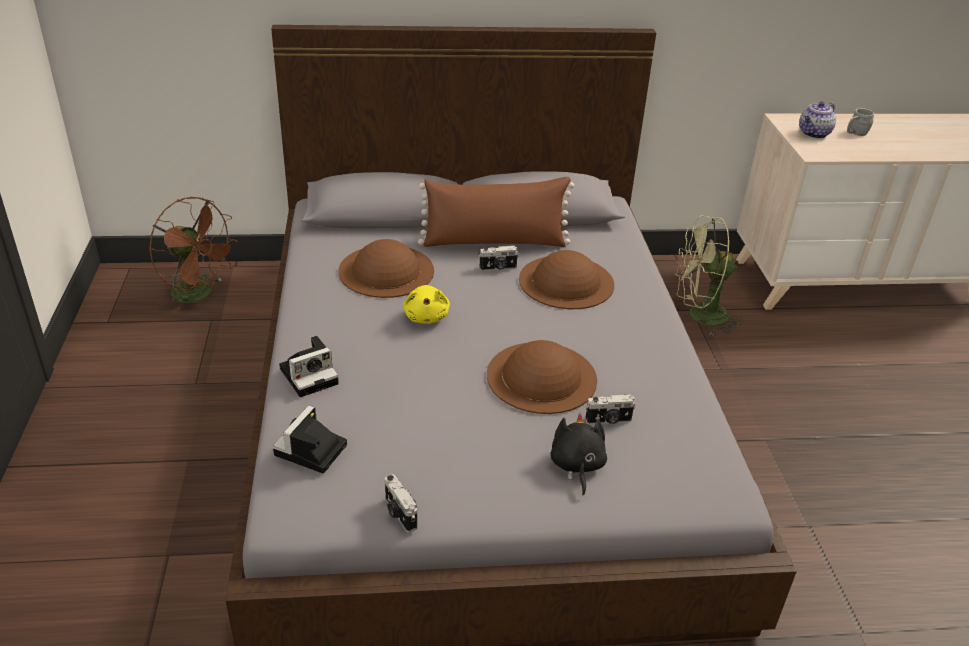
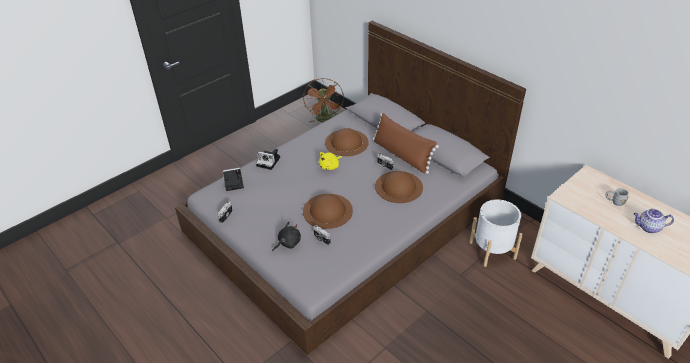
camera: 55 degrees right, 5 degrees up
green fan [675,215,743,336] -> white planter [470,199,523,267]
teapot [799,102,836,139] -> teapot moved to [634,209,674,233]

